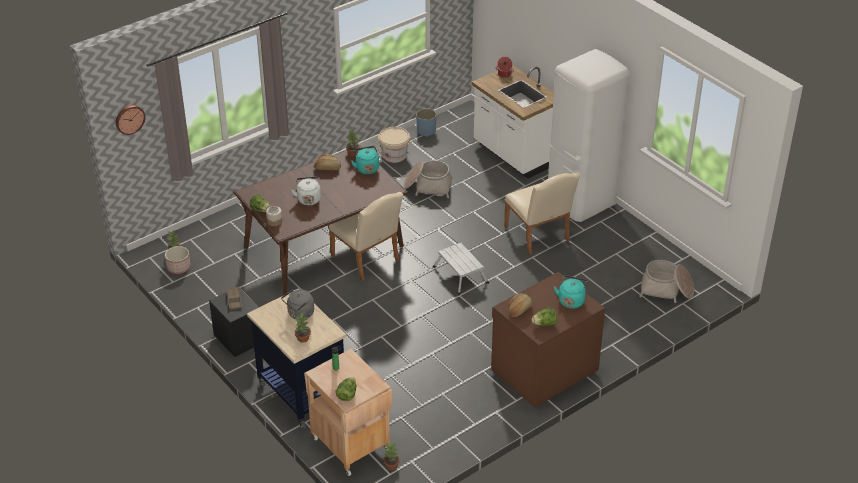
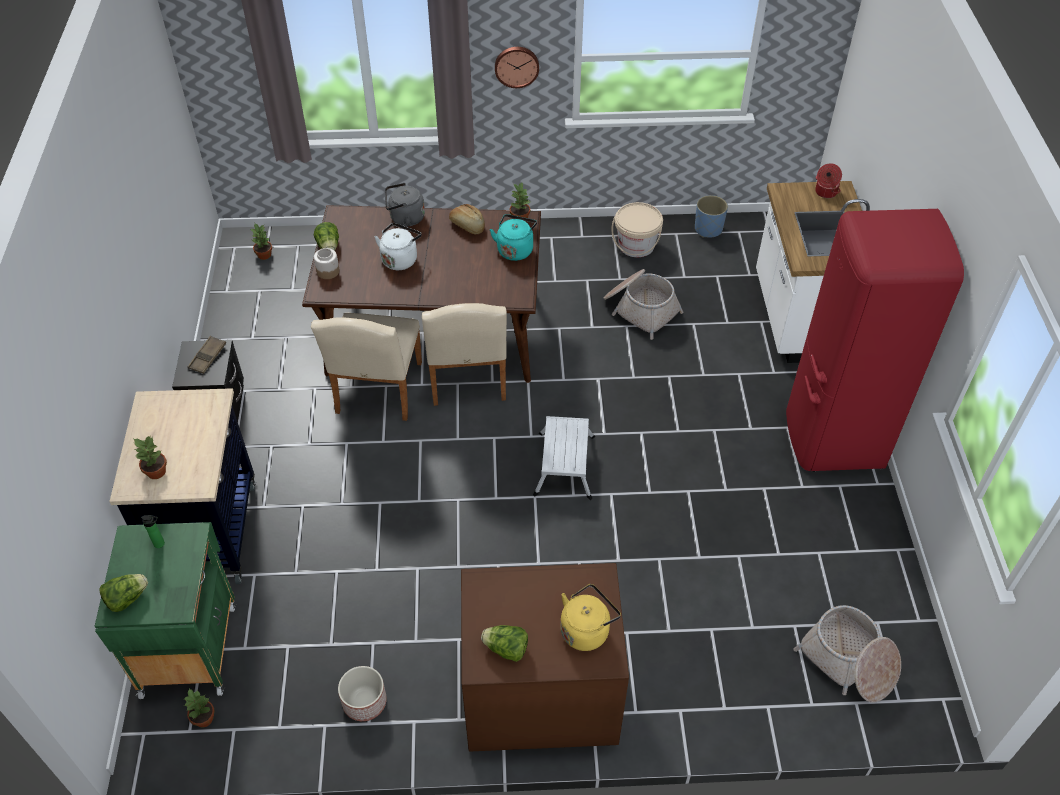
camera: 35 degrees right, 10 degrees up
wall clock [116,105,145,135] -> wall clock moved to [495,47,539,88]
planter [165,246,191,274] -> planter moved to [338,666,387,721]
grey kettle [281,289,314,319] -> grey kettle moved to [385,183,425,226]
brown cart [304,349,392,476] -> green cart [95,522,237,699]
beige chair [505,173,580,255] -> beige chair moved to [311,313,422,421]
bread [508,293,533,317] -> none
white fridge [548,49,630,222] -> red fridge [786,209,964,472]
turquoise kettle [554,275,588,309] -> yellow kettle [560,584,621,651]

